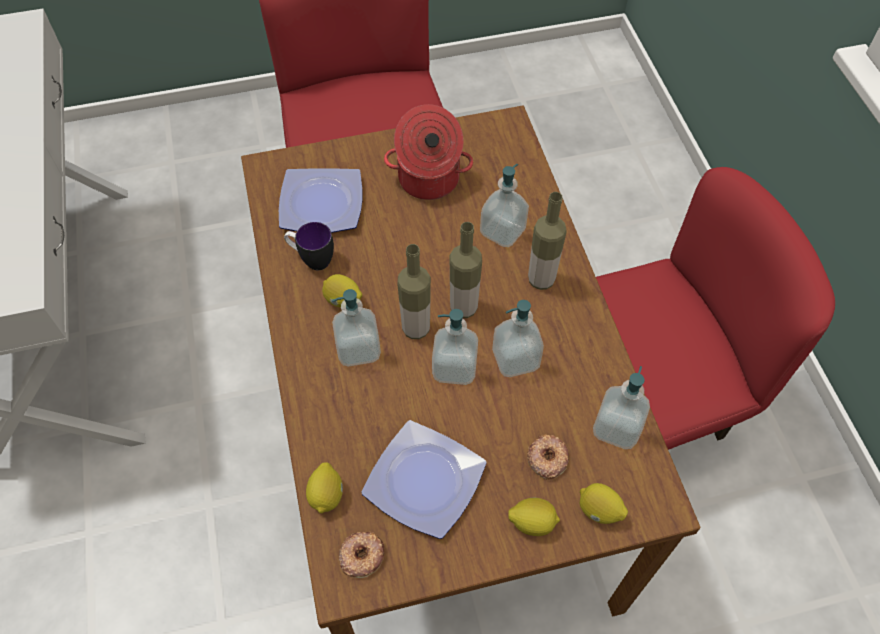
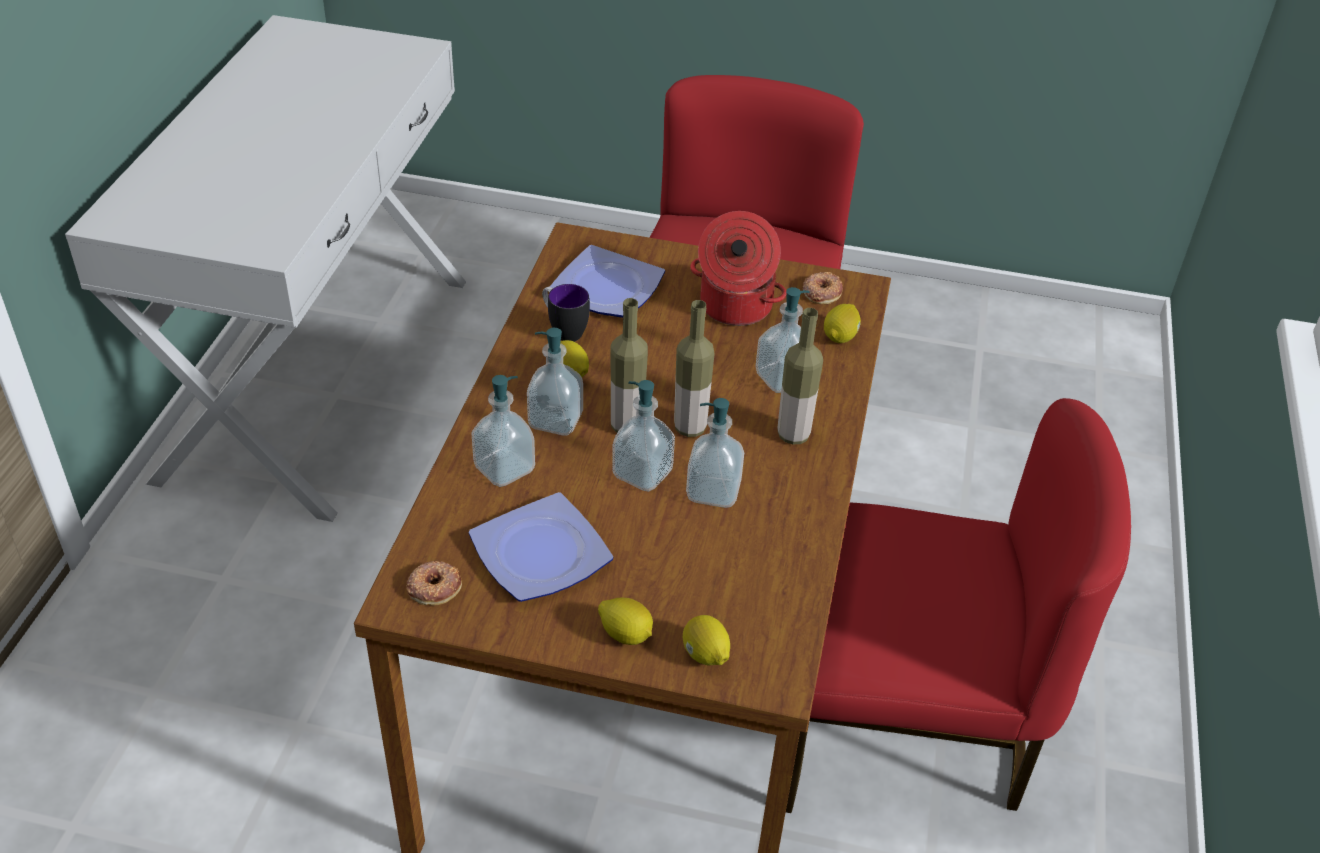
camera: 25 degrees right, 15 degrees down
lemon [306,462,343,513] -> lemon moved to [824,304,861,343]
donut [527,435,569,479] -> donut moved to [803,272,843,304]
soap dispenser [593,366,650,449] -> soap dispenser moved to [471,375,535,487]

